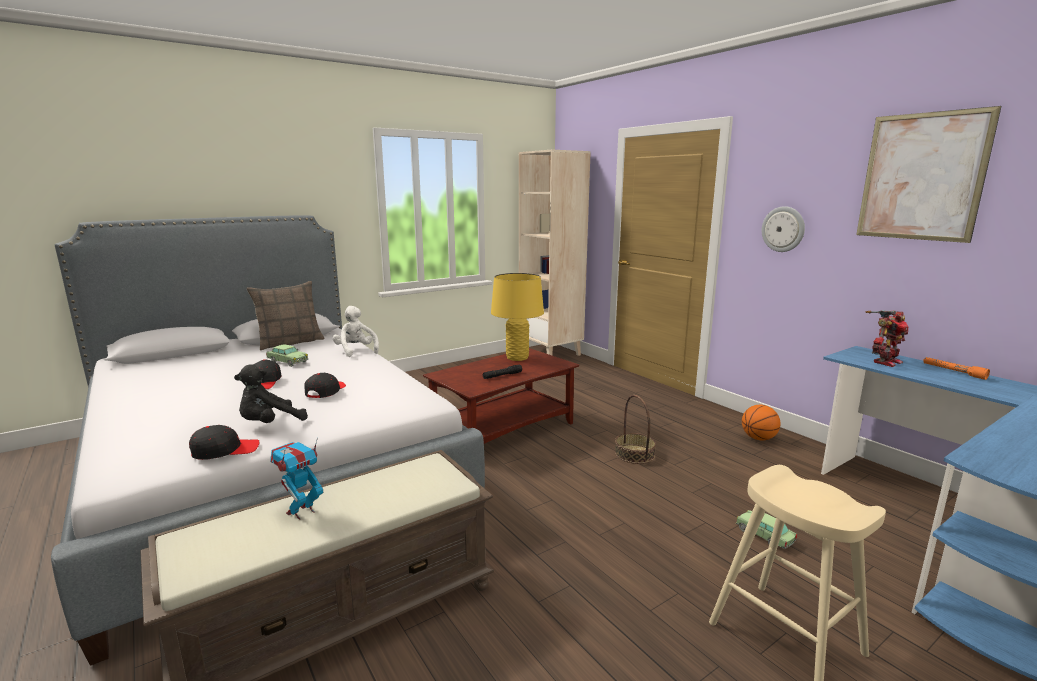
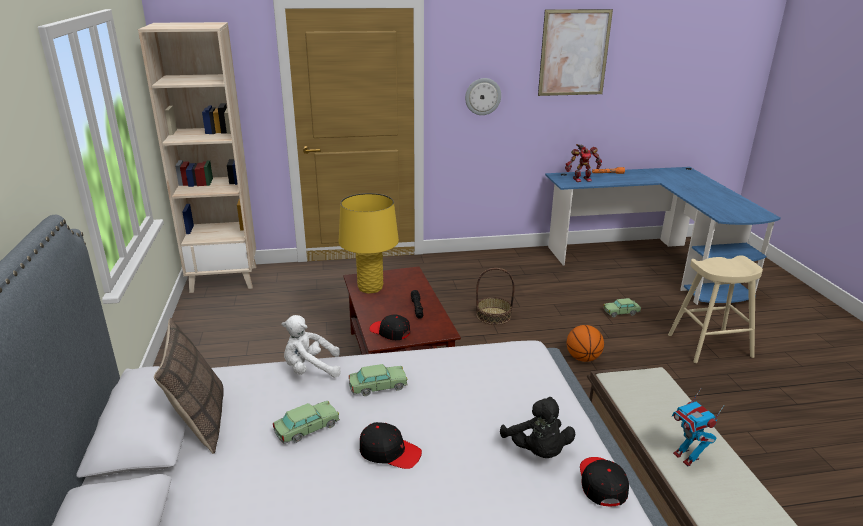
camera: 65 degrees left, 10 degrees up
black cap [304,373,346,398] -> black cap moved to [369,314,410,340]
basketball [742,405,781,440] -> basketball moved to [567,325,604,362]
toy robot [866,310,908,367] -> toy robot turned 90 degrees clockwise [565,144,602,182]
none -> toy car [349,364,408,396]

